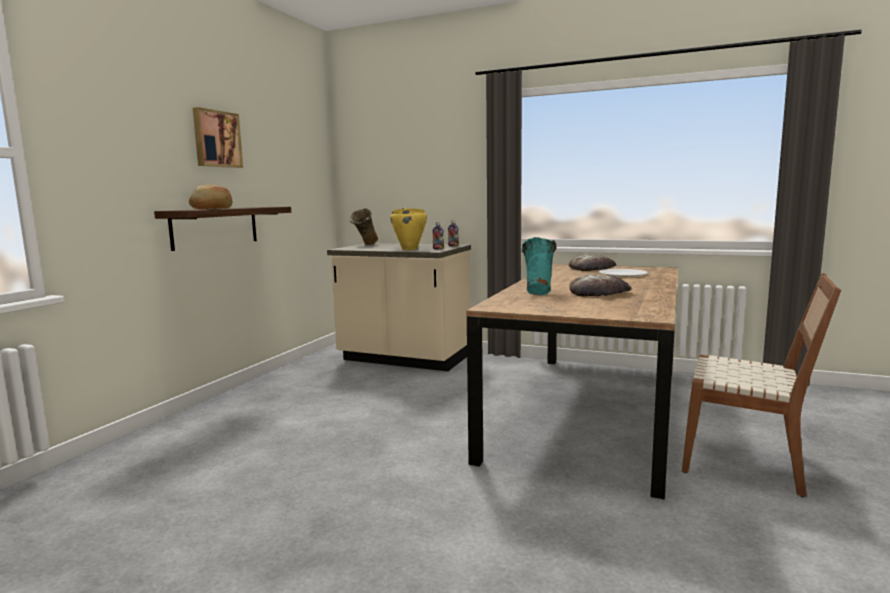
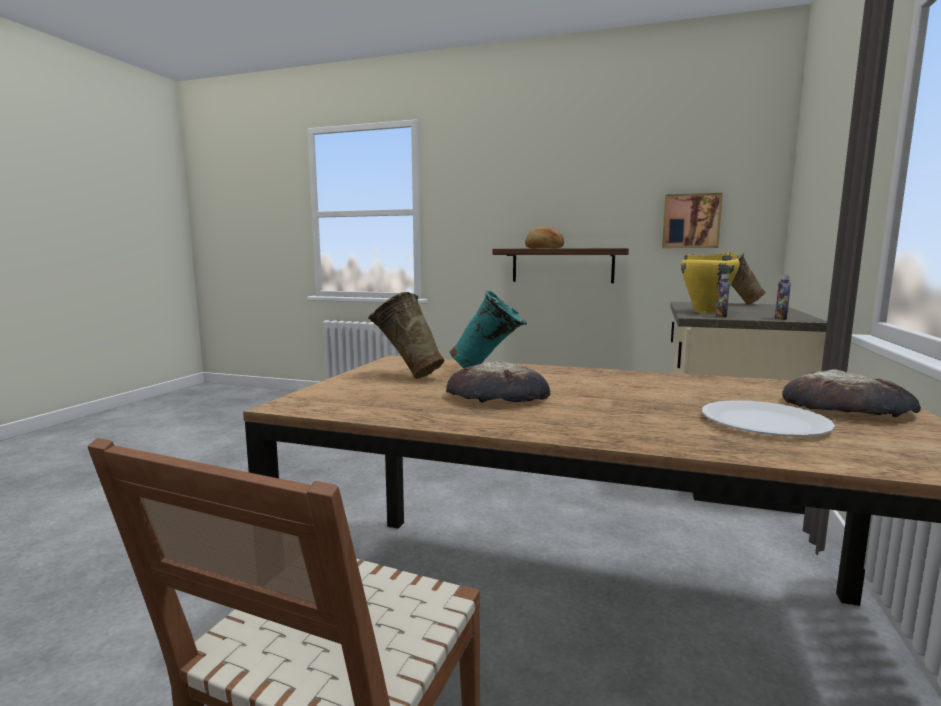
camera: 85 degrees right, 0 degrees up
picture [193,107,243,168] -> picture moved to [662,193,723,248]
none -> beige vase [368,292,444,379]

